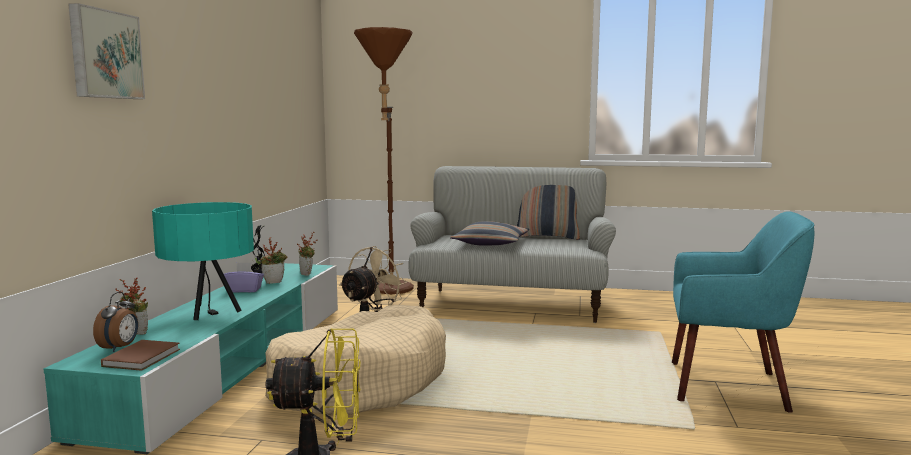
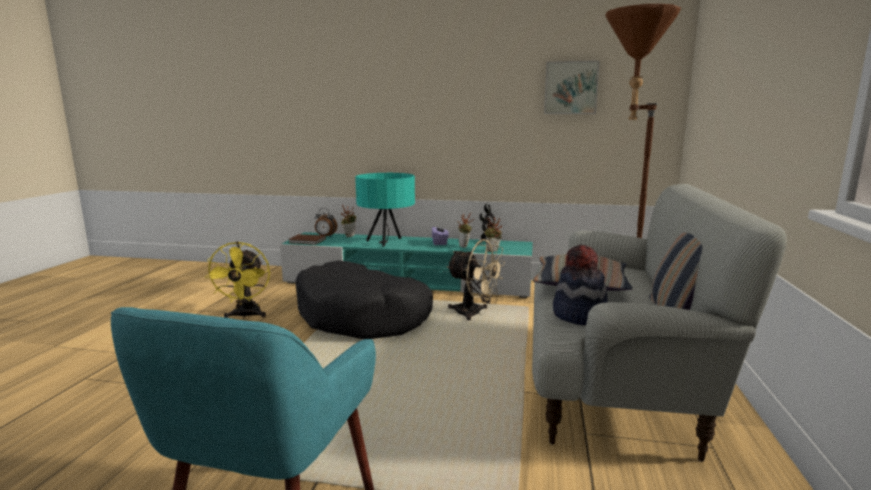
camera: 90 degrees right, 5 degrees up
picture [68,3,145,99] -> picture moved to [544,61,600,114]
beige dog bed [265,305,446,415] -> black dog bed [295,260,433,339]
none -> hat [553,245,608,325]

